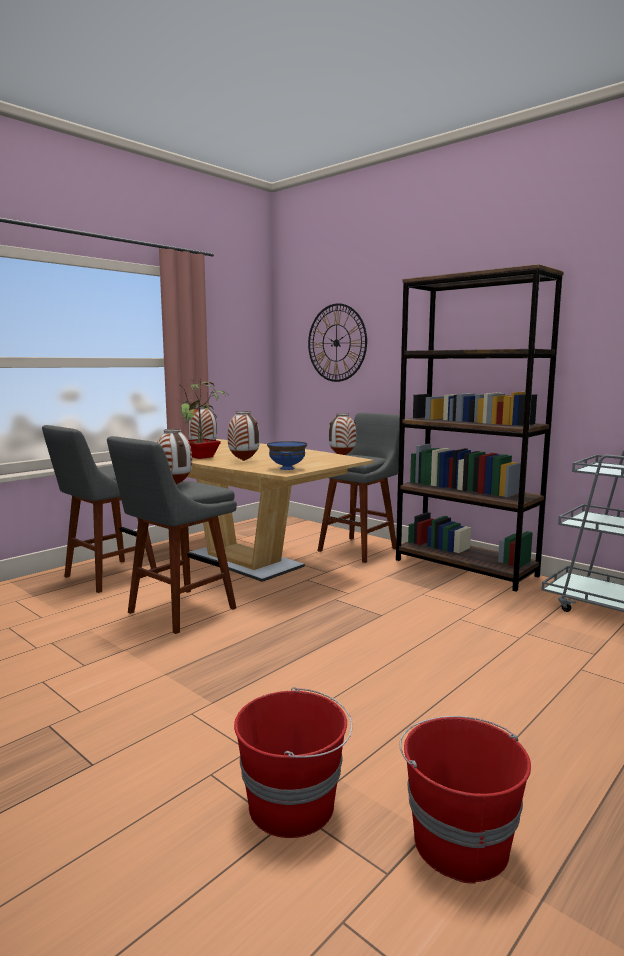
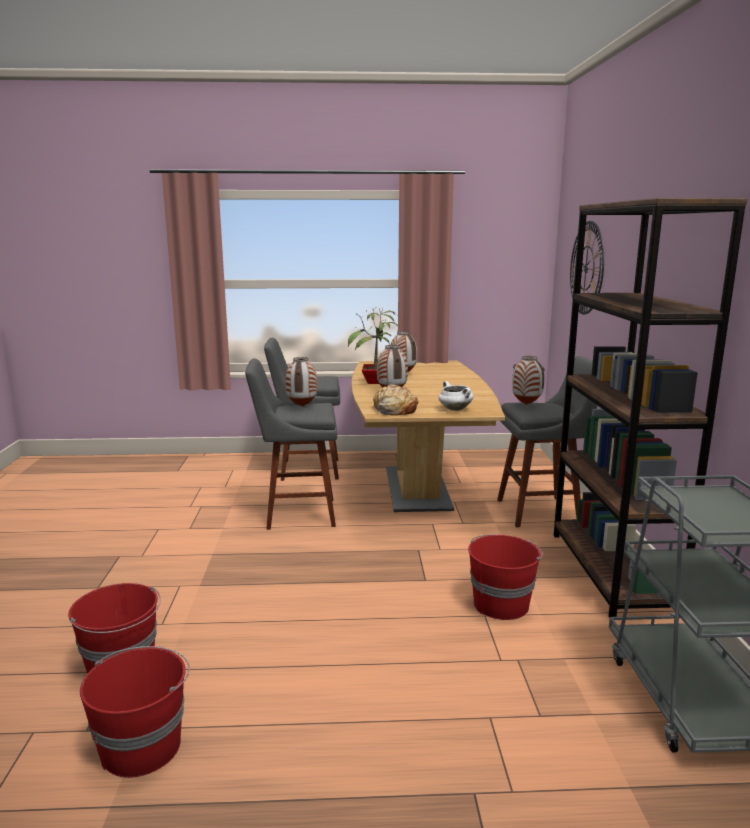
camera: 45 degrees right, 5 degrees up
blue bowl [267,441,307,470] -> bread [373,384,419,416]
none -> white cooking pot [438,381,473,411]
none -> red bucket [468,534,543,620]

